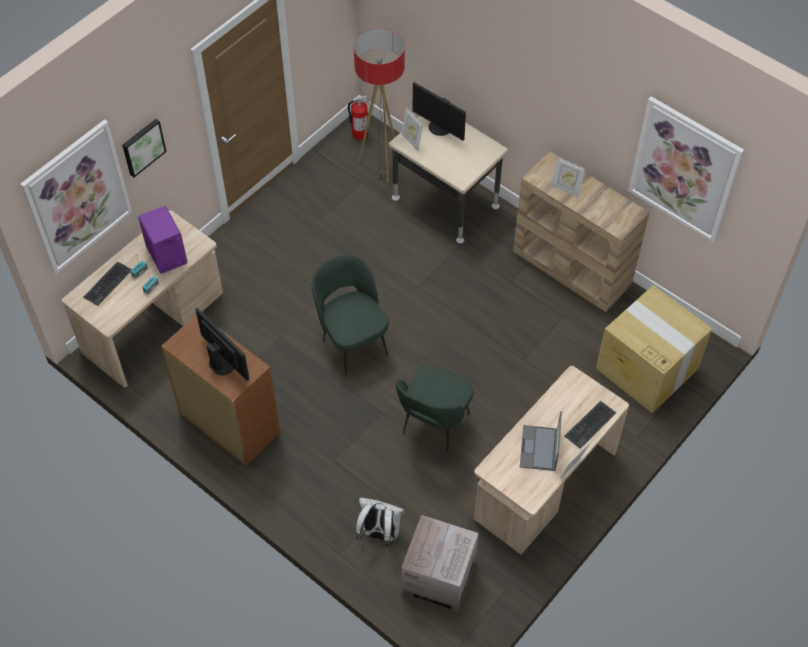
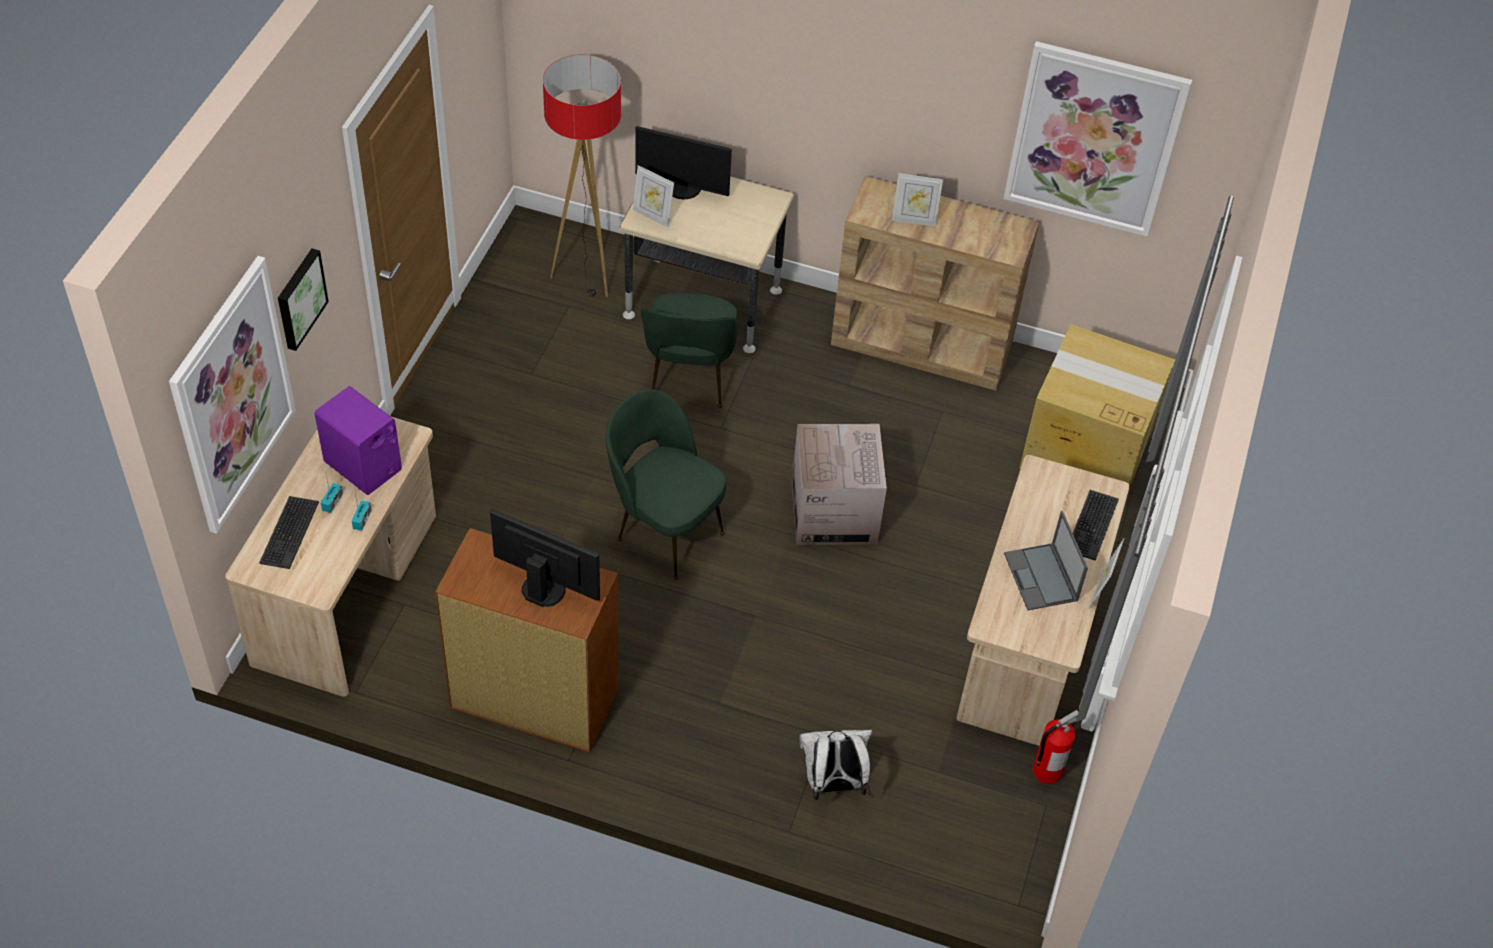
camera: 25 degrees left, 5 degrees down
fire extinguisher [348,95,369,140] -> fire extinguisher moved to [1033,710,1079,784]
green chair [396,366,473,453] -> green chair moved to [641,293,738,408]
cardboard box [401,515,479,613] -> cardboard box moved to [792,424,887,545]

